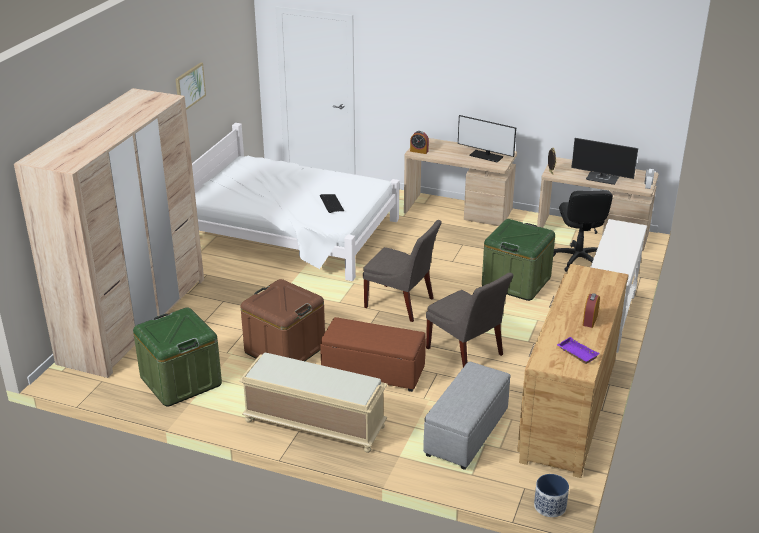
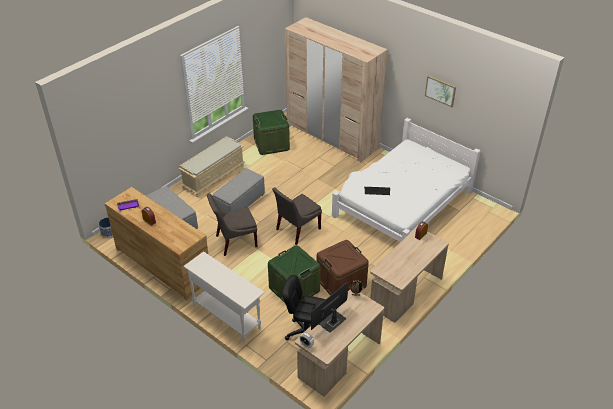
camera: 110 degrees right, 10 degrees up
brown storage box [241,279,325,361] -> brown storage box moved to [317,240,369,296]
brown ottoman [320,317,426,392] -> grey ottoman [212,168,265,212]
monitor [458,115,516,162] -> none

